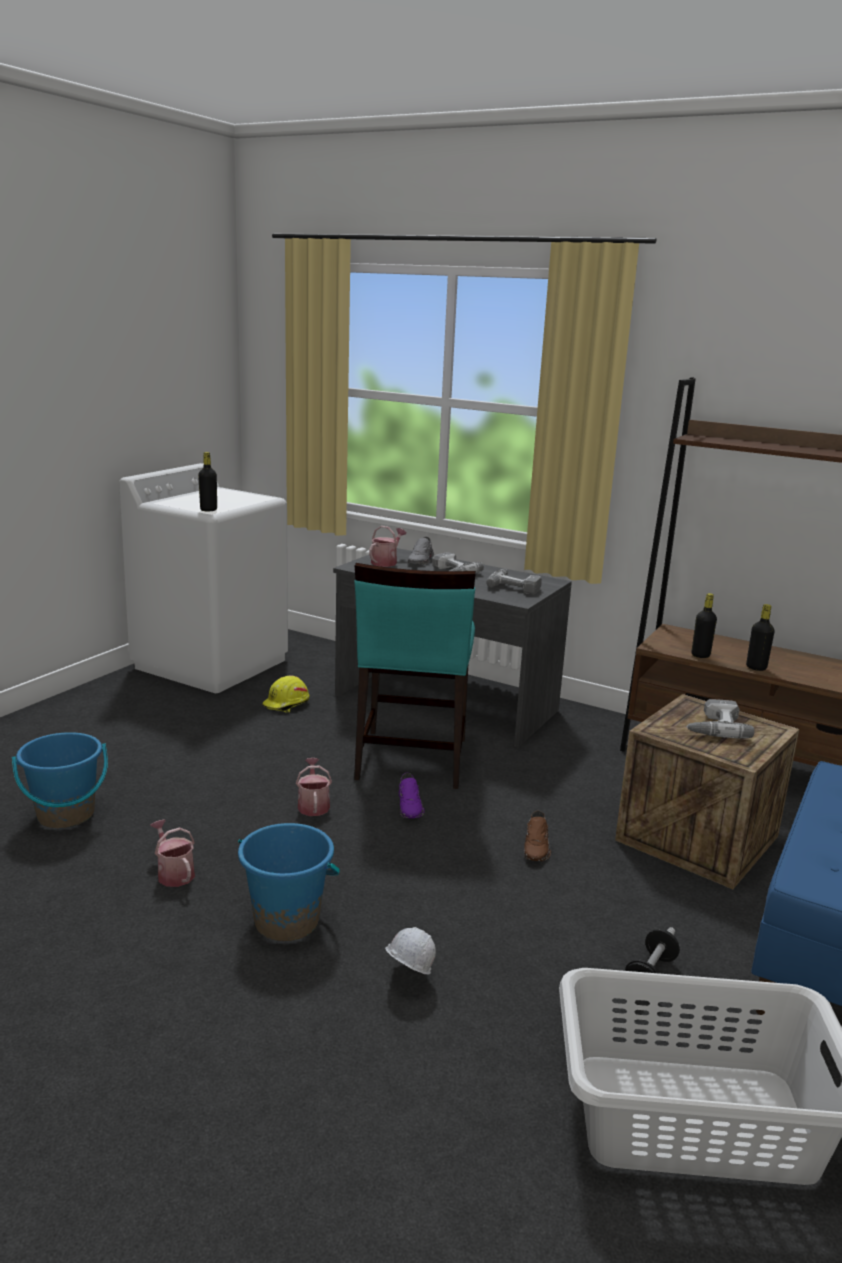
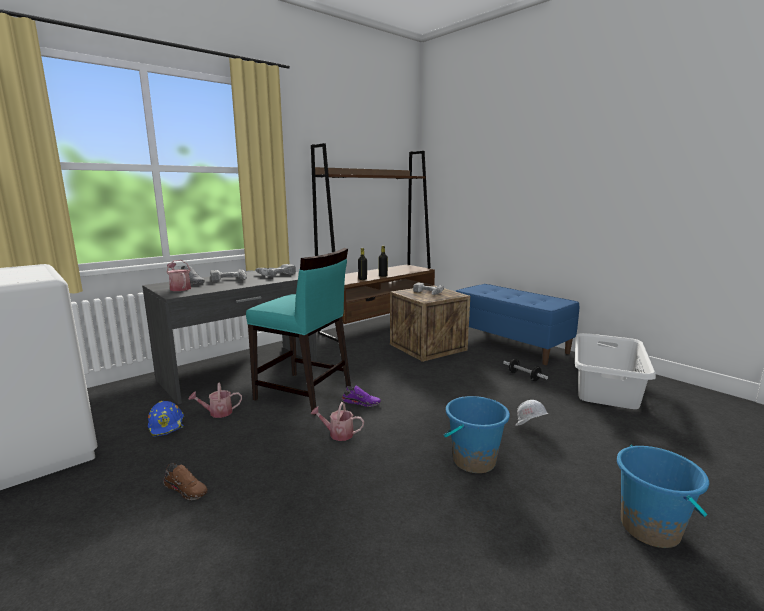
camera: 70 degrees left, 5 degrees down
blue bucket [12,732,108,828] -> blue bucket moved to [617,445,709,548]
watering can [150,819,195,887] -> watering can moved to [188,383,242,418]
black bottle [198,452,217,511] -> none
yellow hard hat [262,675,310,713] -> blue hard hat [148,401,184,437]
brown shoe [524,811,551,861] -> brown shoe moved to [164,463,208,500]

